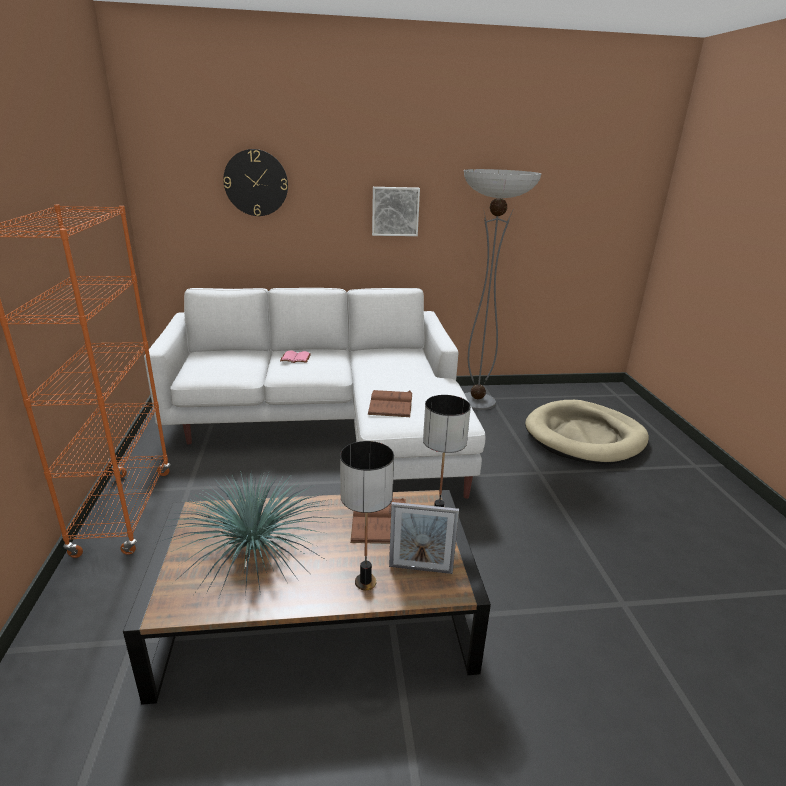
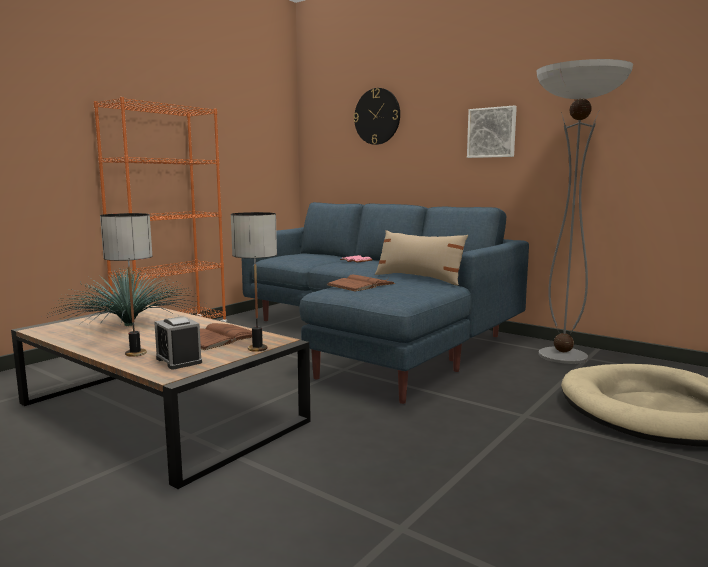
camera: 45 degrees right, 15 degrees down
white sofa [144,288,485,499] -> blue sofa [242,202,529,404]
picture frame [389,502,459,574] -> alarm clock [154,316,202,369]
none -> beige pillow [375,230,468,285]

